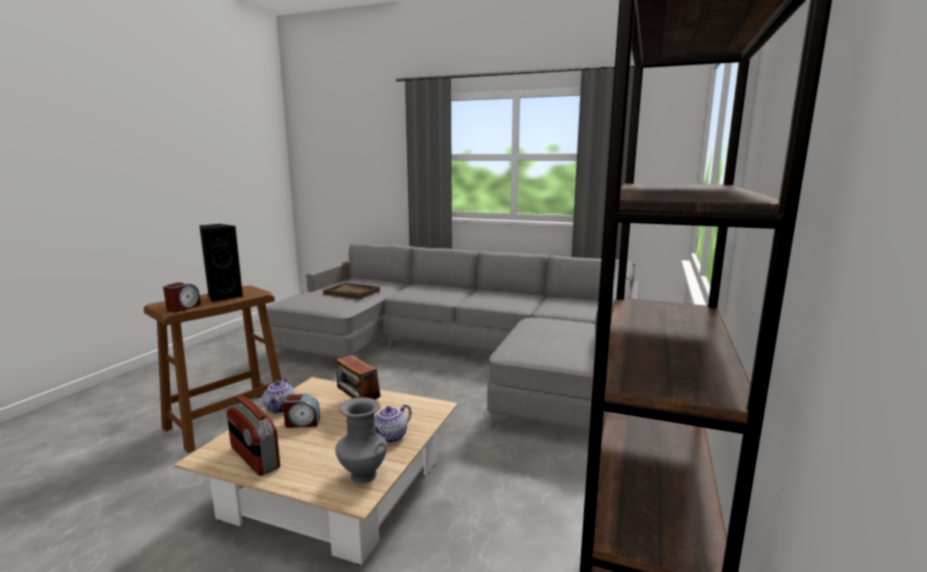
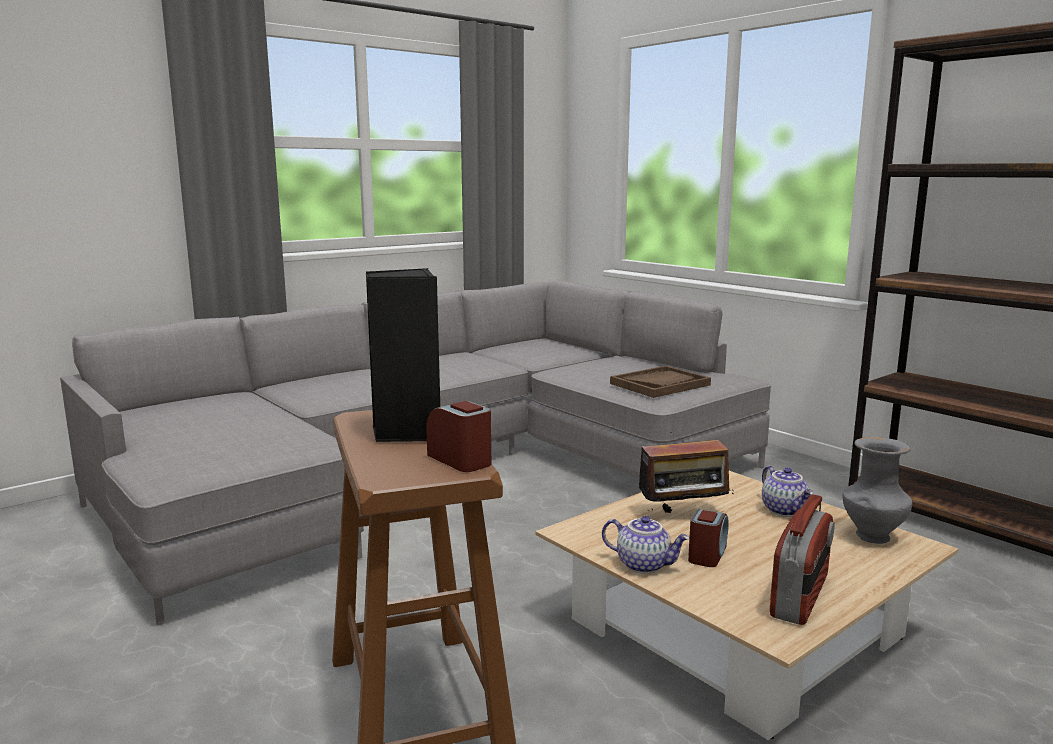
camera: 60 degrees left, 0 degrees up
radio [227,394,280,476] -> radio turned 45 degrees counterclockwise [770,494,835,625]
brown tray [323,283,380,299] -> brown tray moved to [610,366,711,398]

